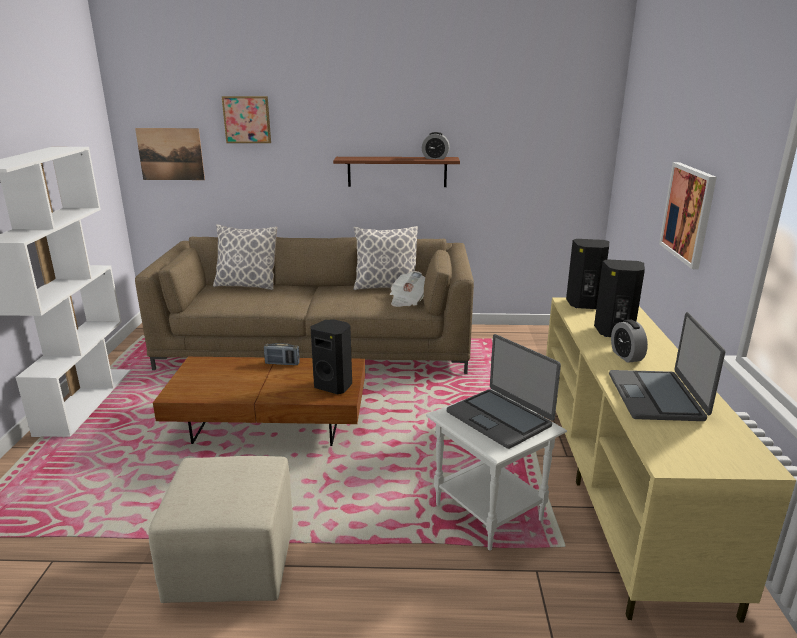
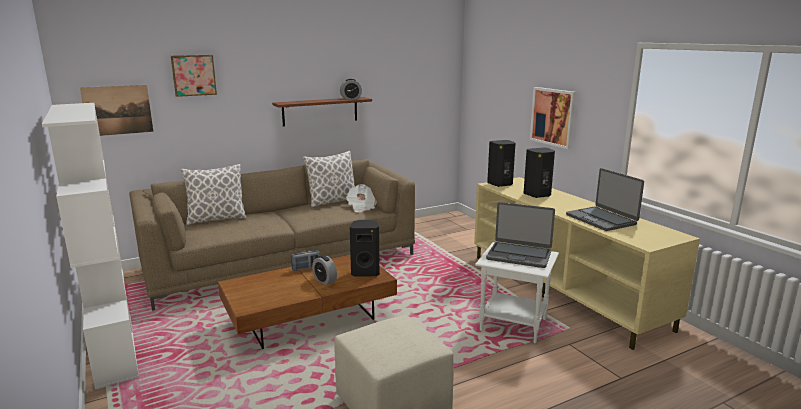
camera: 30 degrees left, 5 degrees down
alarm clock [611,319,648,363] -> alarm clock moved to [312,255,337,285]

